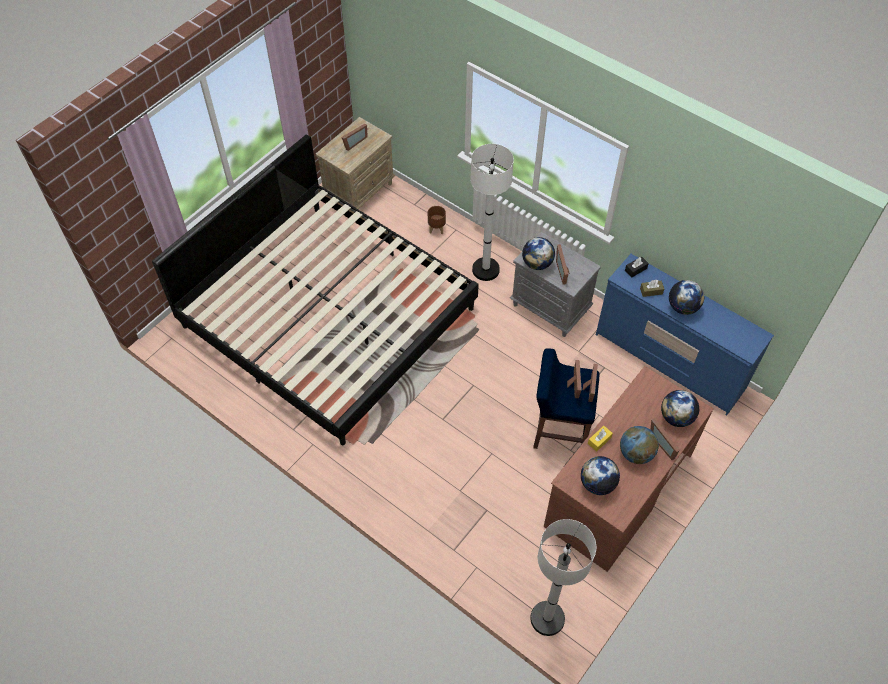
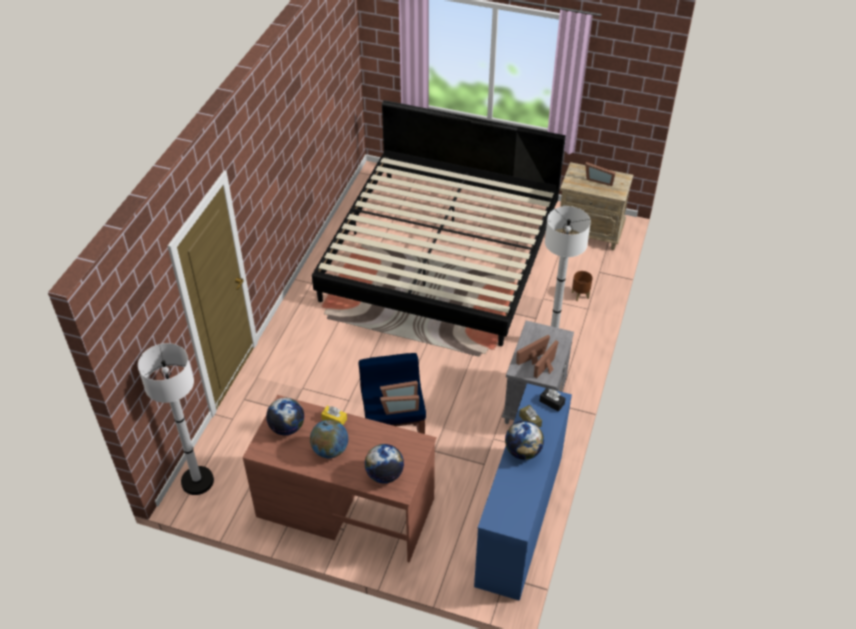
camera: 70 degrees right, 10 degrees down
globe [522,237,555,270] -> none
picture frame [650,418,680,460] -> picture frame moved to [534,340,559,378]

